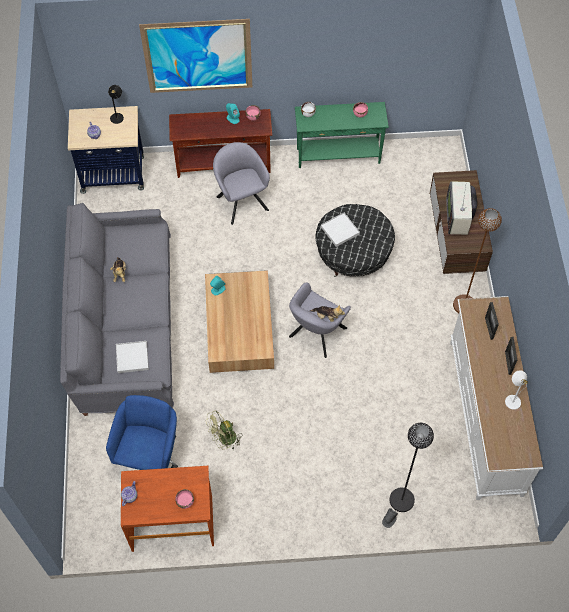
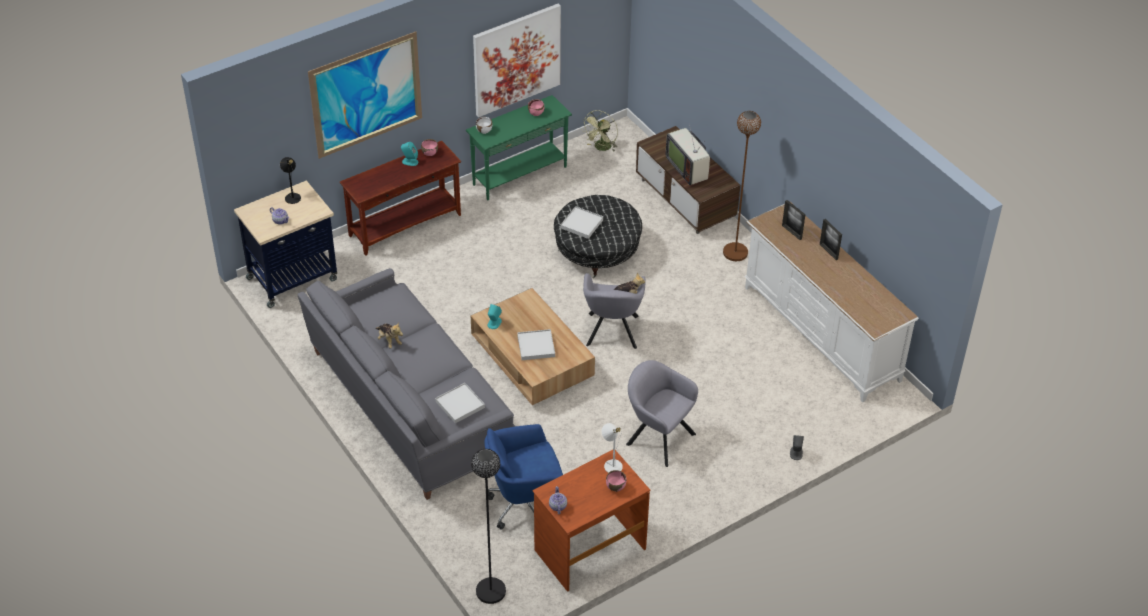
camera: 30 degrees left, 15 degrees down
blue office chair [106,395,178,470] -> blue office chair turned 90 degrees counterclockwise [484,424,563,530]
green fan [206,411,241,450] -> green fan moved to [582,110,618,151]
grey armchair [213,142,270,225] -> grey armchair moved to [626,360,698,467]
black floor lamp [389,423,434,512] -> black floor lamp moved to [471,449,506,604]
white table lamp [505,370,528,410] -> white table lamp moved to [602,423,623,473]
none -> picture [473,4,561,117]
none -> white tray [517,329,555,360]

